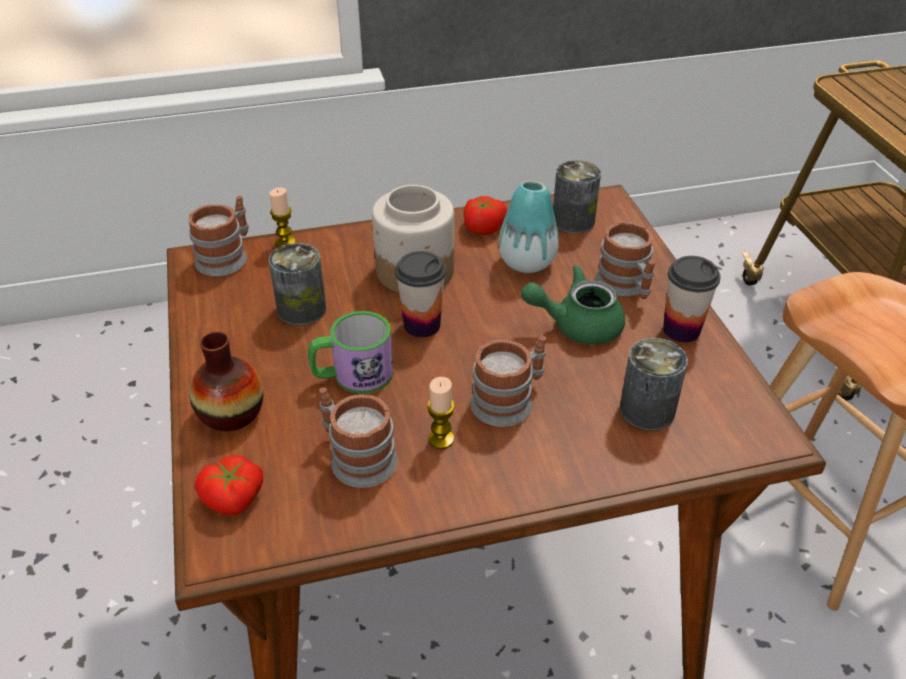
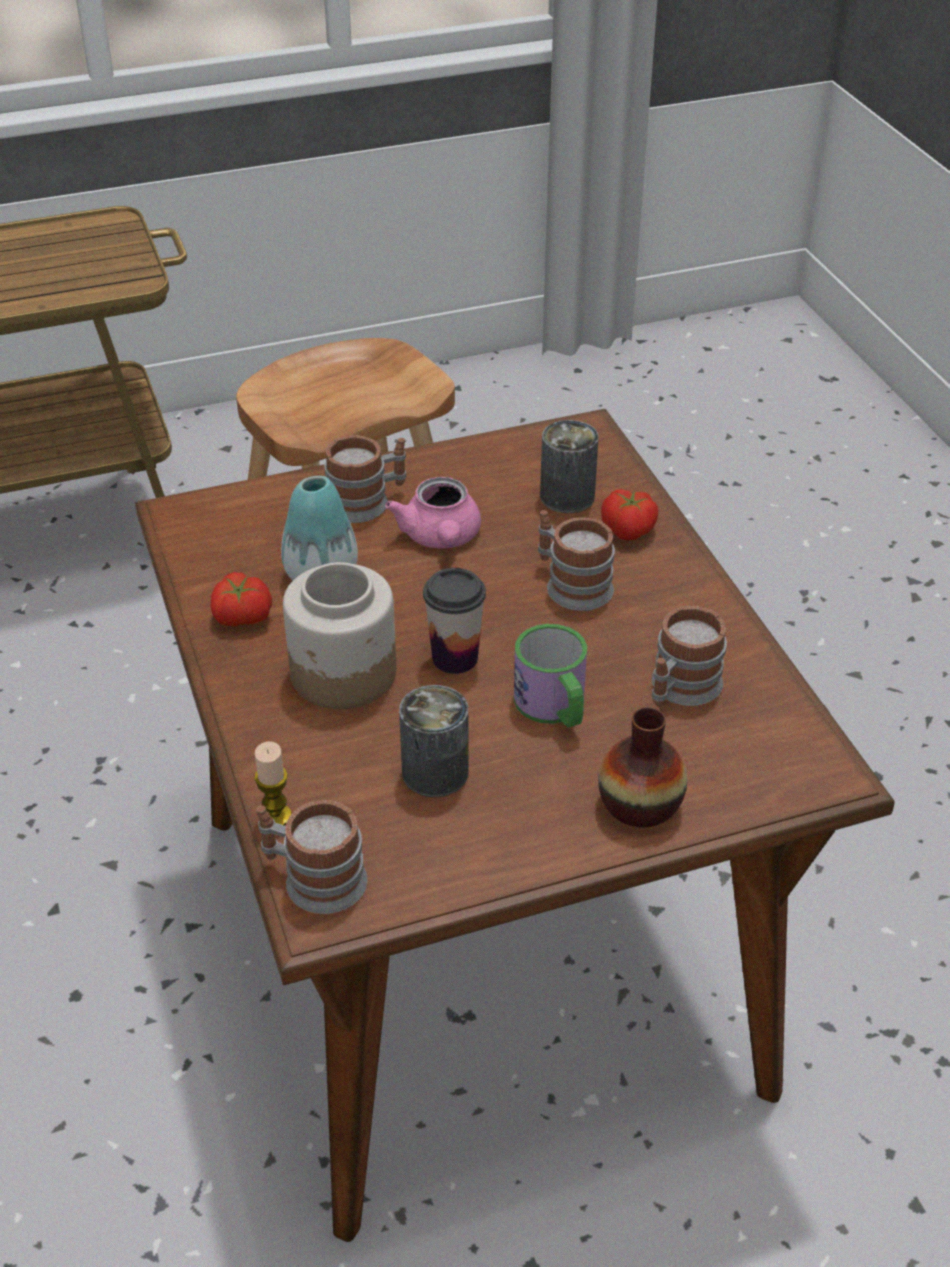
camera: 95 degrees left, 0 degrees up
tomato [194,455,263,515] -> tomato moved to [601,489,658,541]
candle [427,377,455,449] -> none
green teapot [521,265,625,345] -> pink teapot [385,477,481,548]
can [553,160,601,234] -> none
cup [663,256,721,343] -> none

